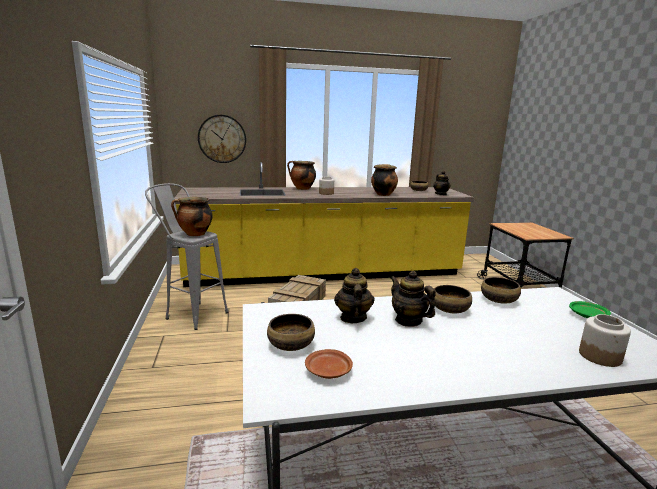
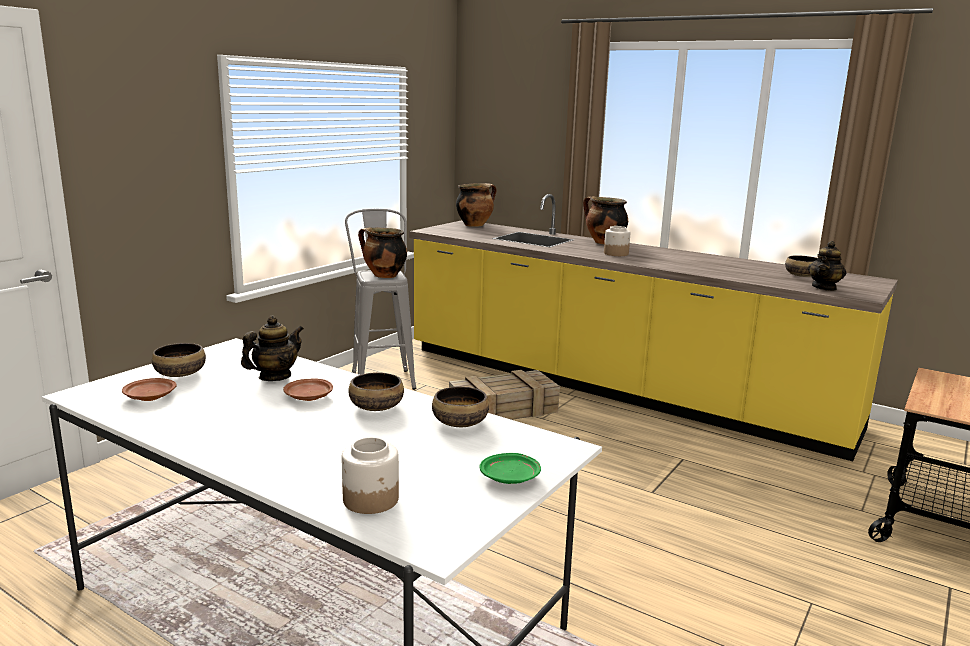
camera: 45 degrees right, 0 degrees up
wall clock [198,115,246,163] -> none
cooking pot [371,164,398,196] -> cooking pot moved to [456,183,497,227]
teapot [390,271,436,327] -> brown plate [283,379,333,401]

